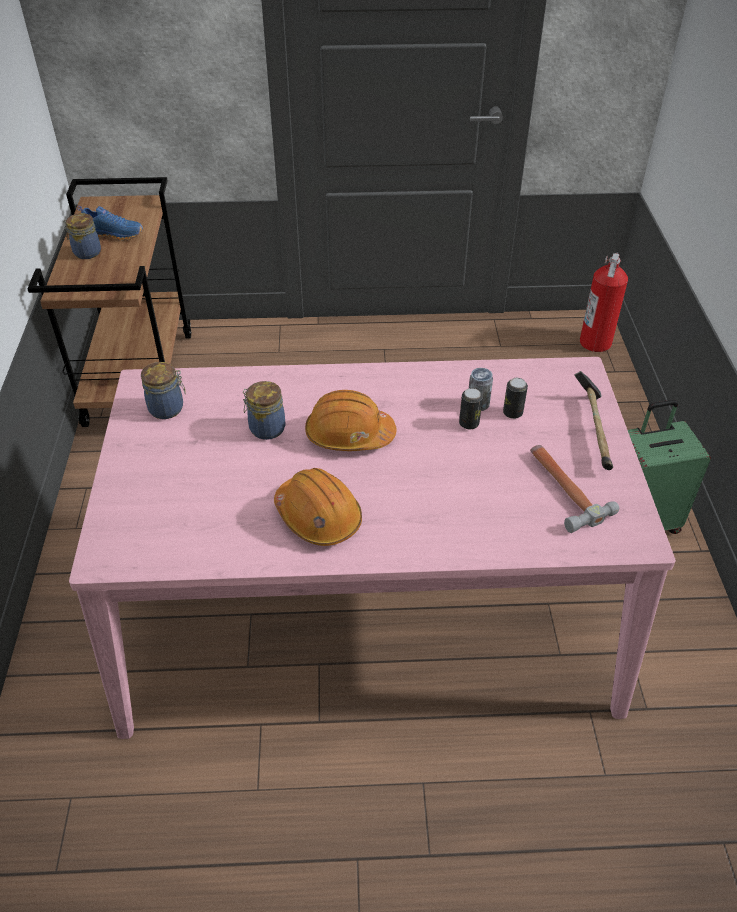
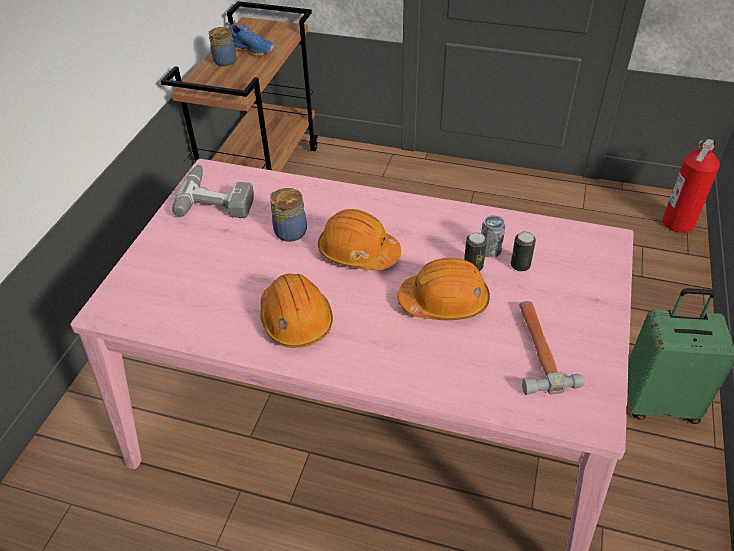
camera: 20 degrees right, 0 degrees up
jar [141,362,186,419] -> power drill [172,165,254,218]
hammer [574,371,613,470] -> none
none -> orange hard hat [397,258,490,320]

